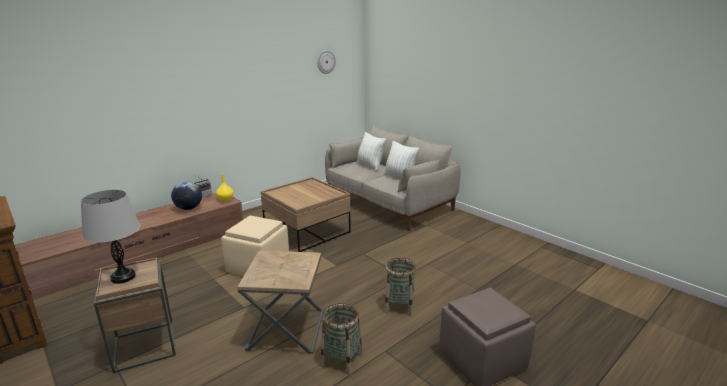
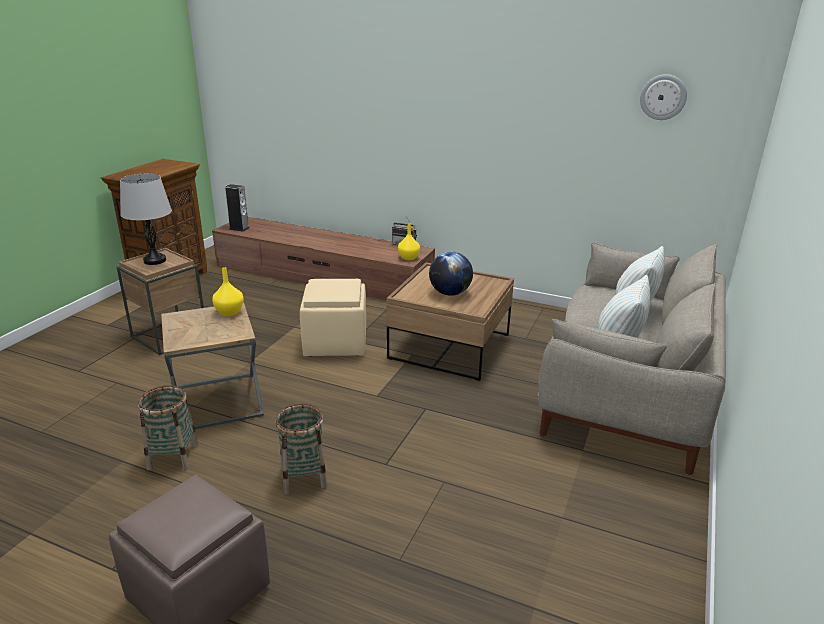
camera: 65 degrees right, 5 degrees up
globe [171,181,202,210] -> globe moved to [429,252,473,296]
none -> yellow vase [212,267,244,316]
none -> speaker [225,184,250,232]

